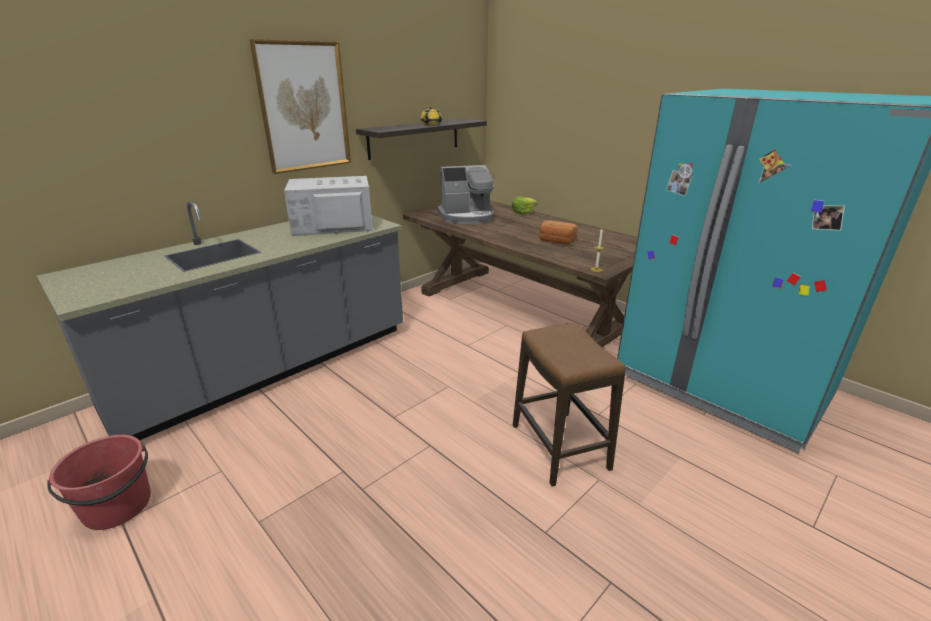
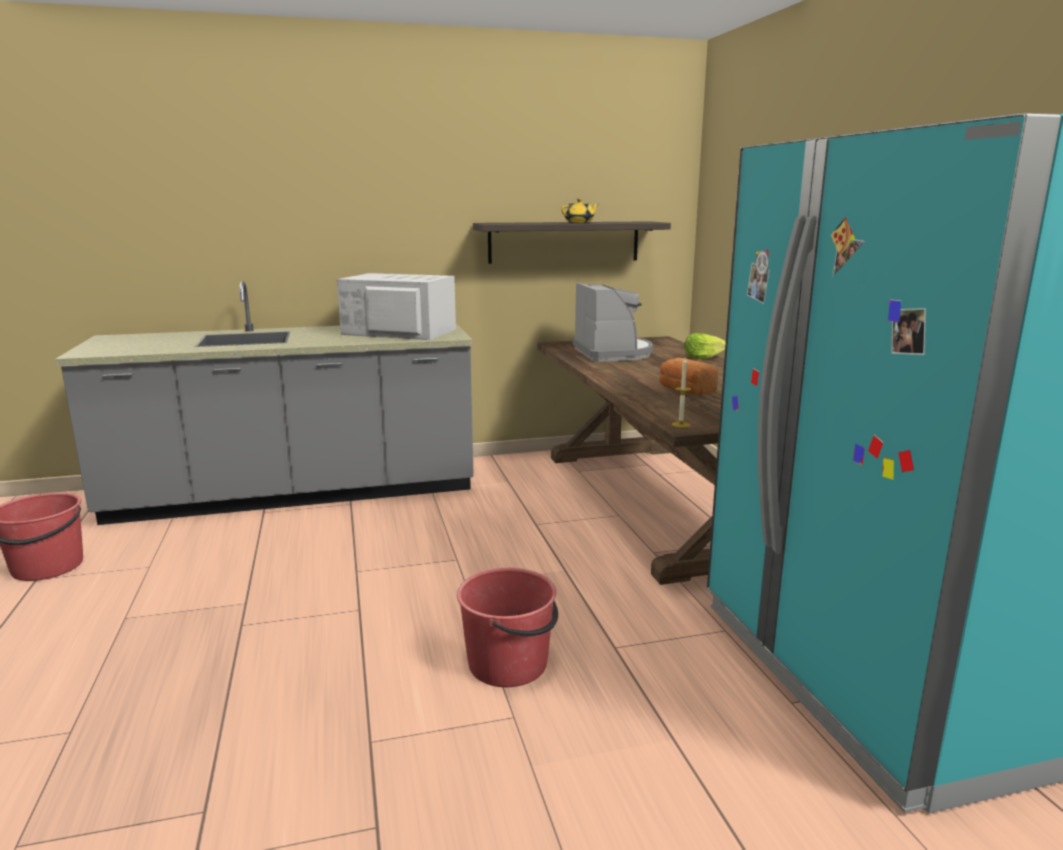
camera: 30 degrees right, 10 degrees down
picture [249,39,351,174] -> none
coffee machine [437,165,495,224] -> coffee machine turned 120 degrees counterclockwise [572,282,653,362]
stool [513,322,626,487] -> red bucket [457,568,558,687]

